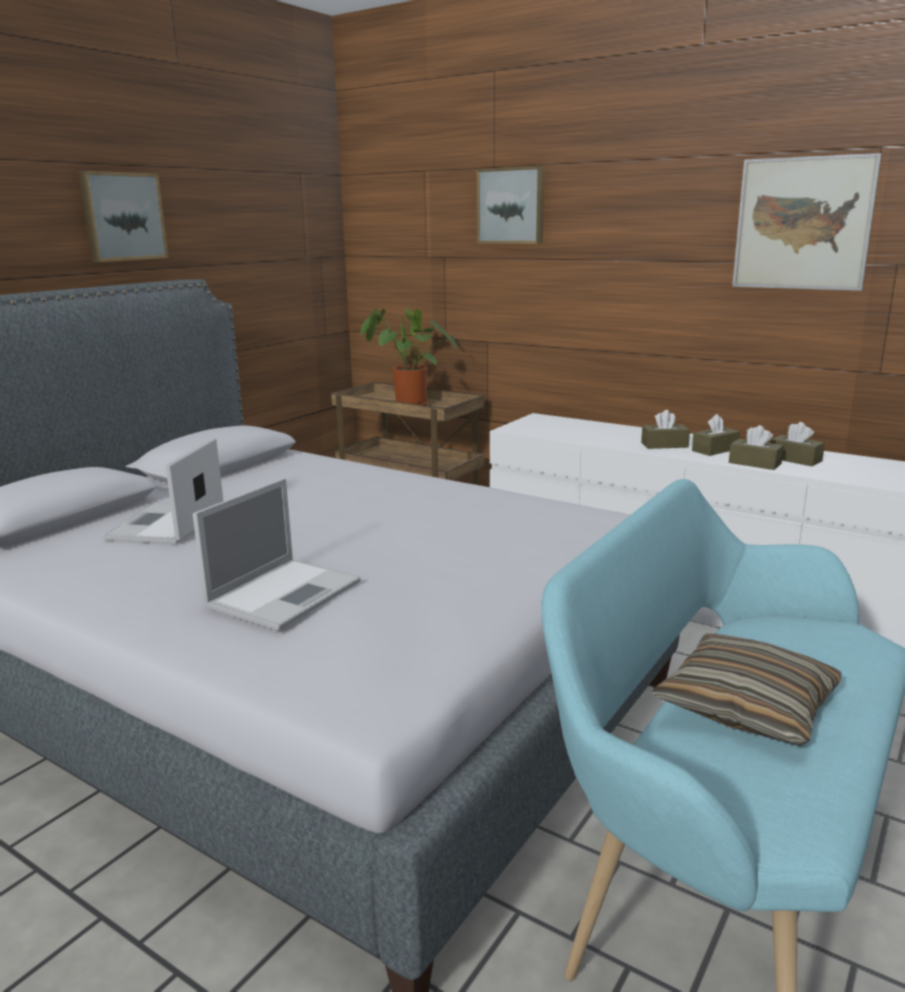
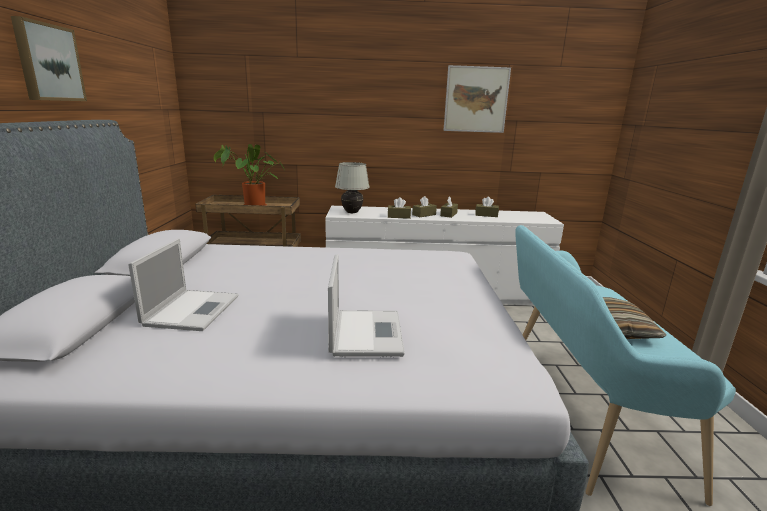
camera: 35 degrees left, 0 degrees up
laptop [104,438,223,544] -> laptop turned 150 degrees counterclockwise [128,238,239,331]
picture [477,166,544,244] -> none
brown tissue box [729,425,784,470] -> brown tissue box moved to [388,197,411,219]
none -> white table lamp [335,162,370,213]

